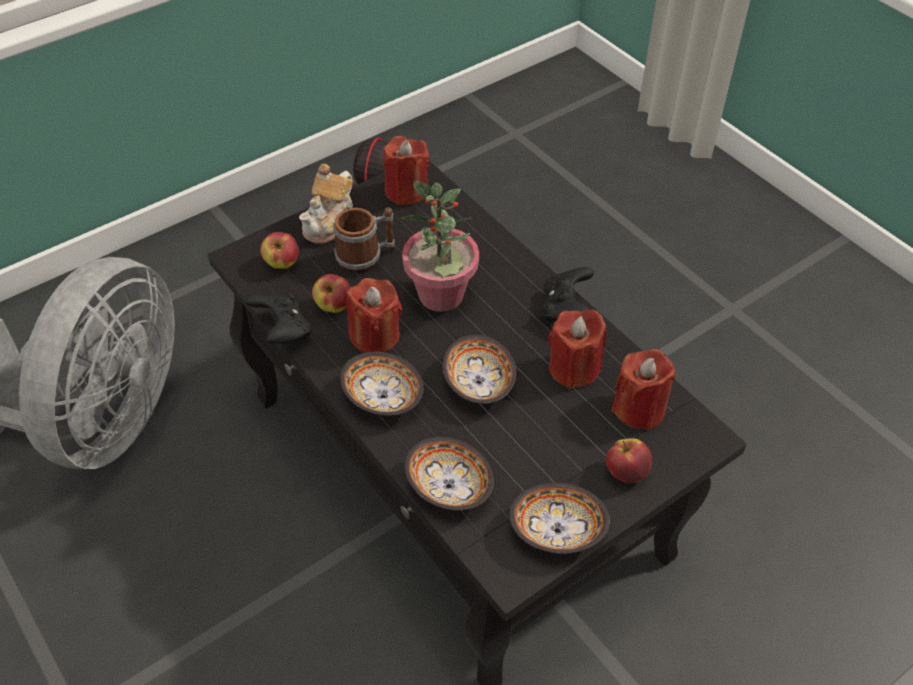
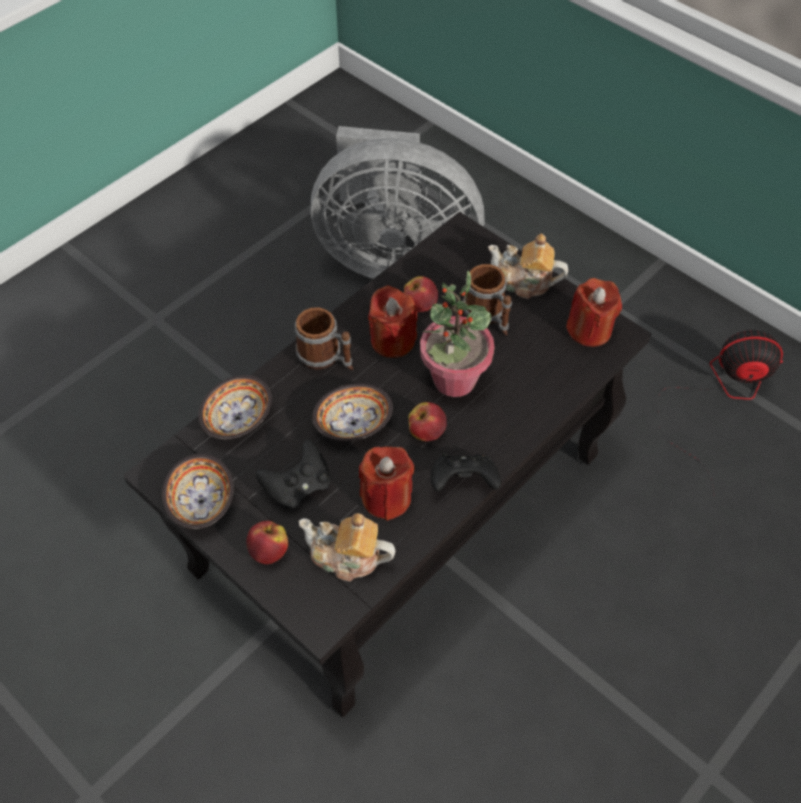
camera: 80 degrees right, 5 degrees up
black game controller [246,293,312,343] -> black game controller moved to [256,439,330,510]
apple [260,232,299,269] -> apple moved to [409,402,447,441]
bowl [340,351,424,416] -> mug [295,307,353,370]
red candle [612,349,675,430] -> teapot [299,513,396,582]

